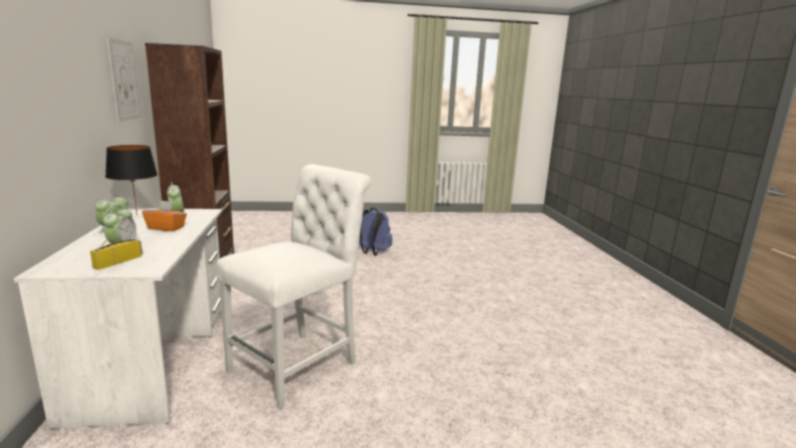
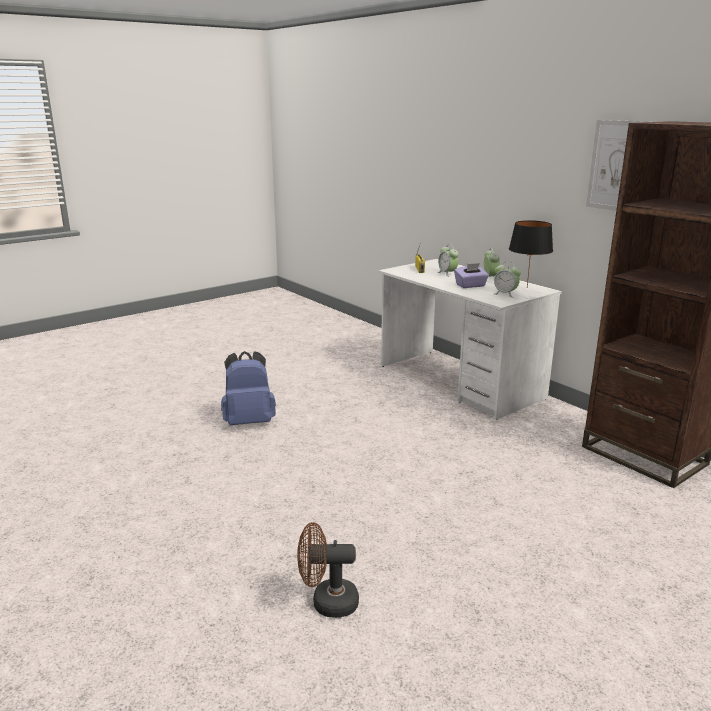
camera: 150 degrees right, 5 degrees up
orange tissue box [142,200,187,231] -> purple tissue box [454,263,489,288]
white chair [216,164,371,409] -> none
blue backpack [359,208,392,256] -> blue backpack moved to [221,351,276,425]
none -> brown fan [297,522,359,618]

